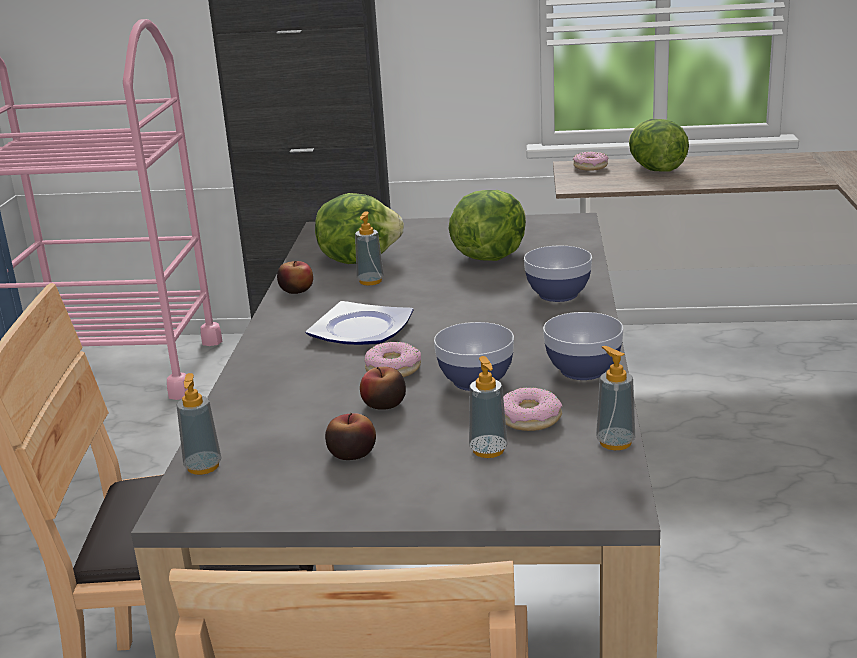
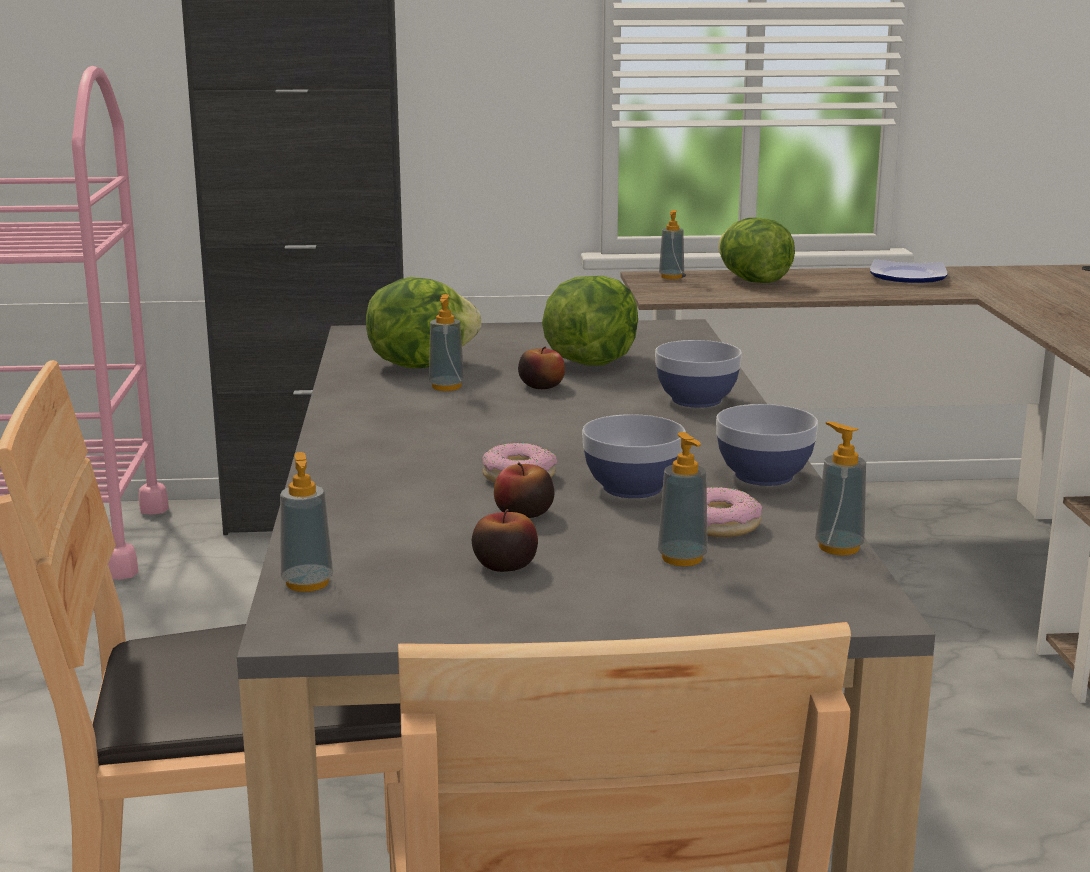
camera: 10 degrees left, 5 degrees down
apple [277,261,313,294] -> apple moved to [518,347,565,389]
plate [305,301,413,345] -> plate moved to [870,259,947,283]
donut [573,151,608,171] -> soap dispenser [659,210,684,279]

